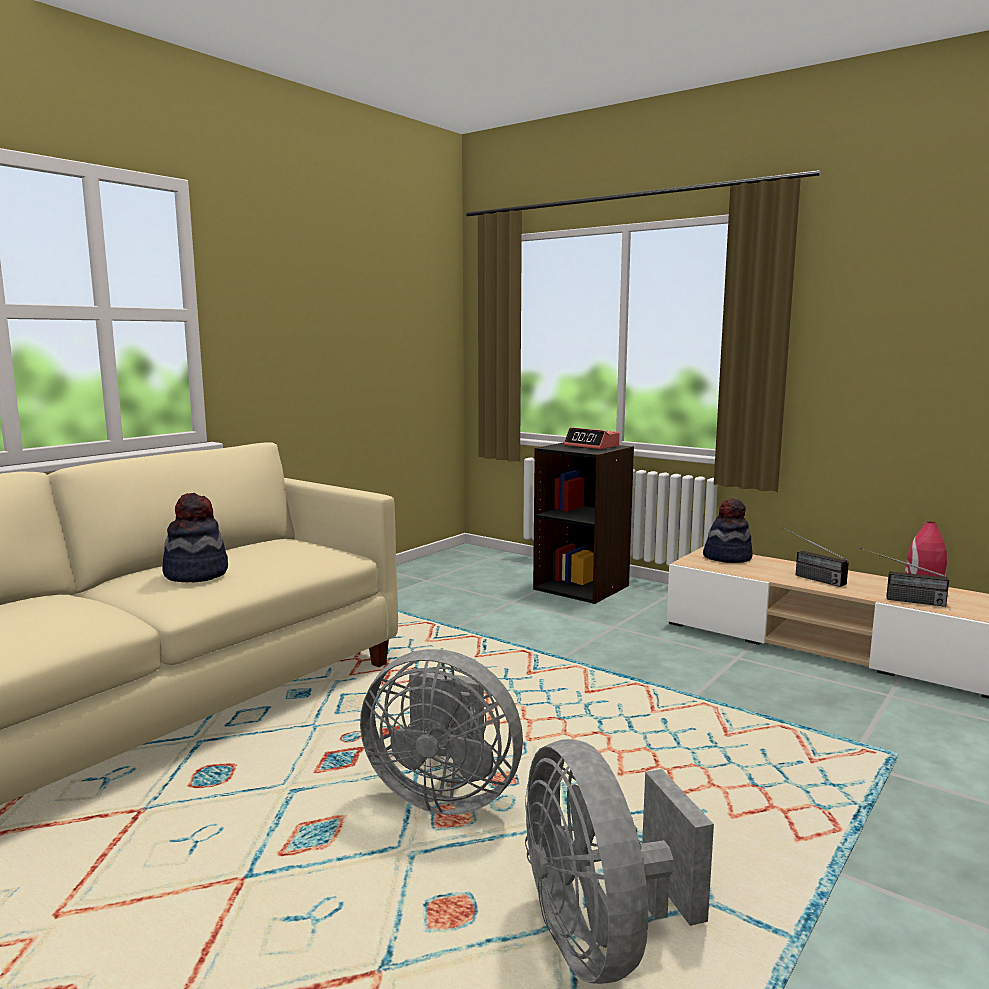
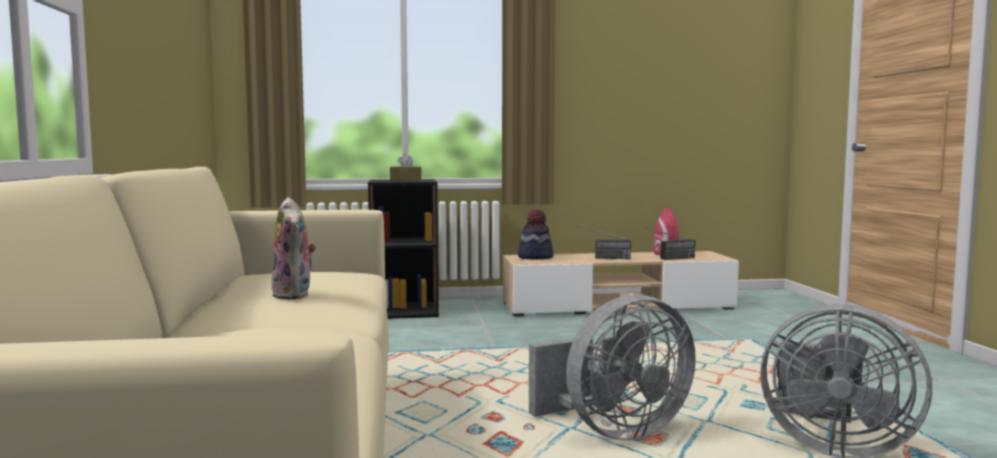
camera: 45 degrees left, 5 degrees down
hat [162,493,228,582] -> plush toy [271,197,316,300]
alarm clock [564,427,620,449] -> brown tissue box [390,154,422,180]

